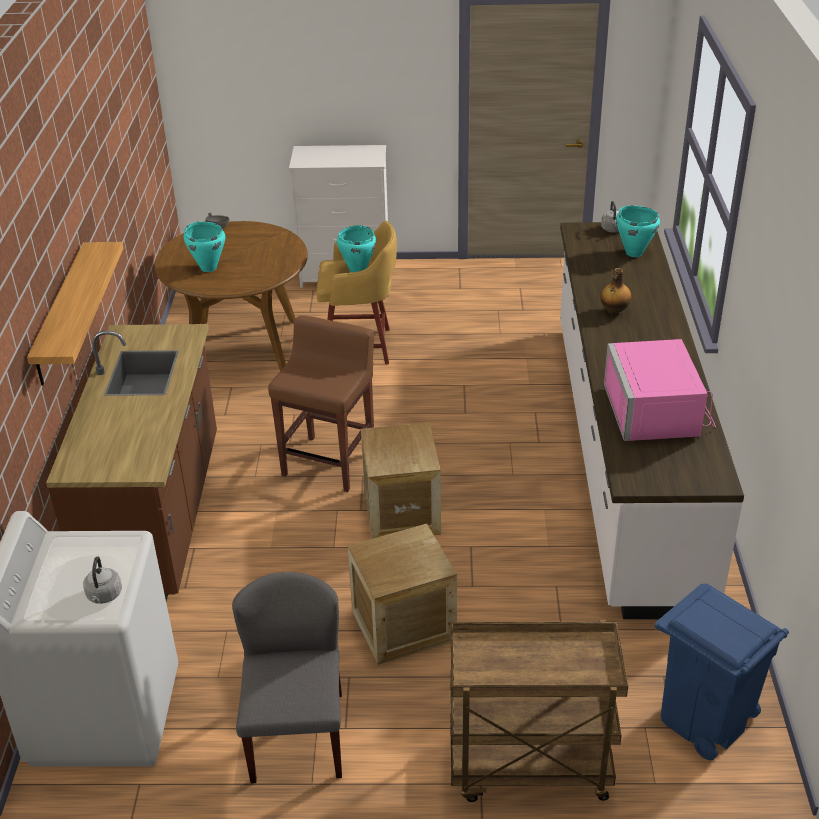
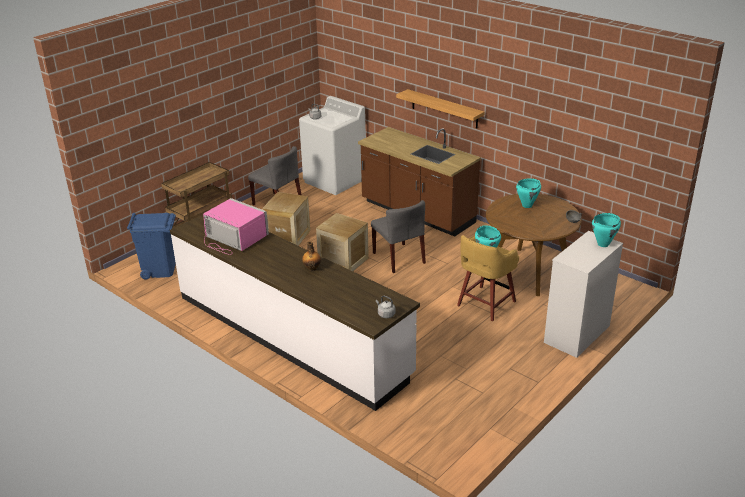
camera: 130 degrees right, 5 degrees down
brown stool [268,315,374,492] -> grey chair [371,200,426,273]
turquoise cooking pot [616,205,660,257] -> turquoise cooking pot moved to [592,213,621,247]

